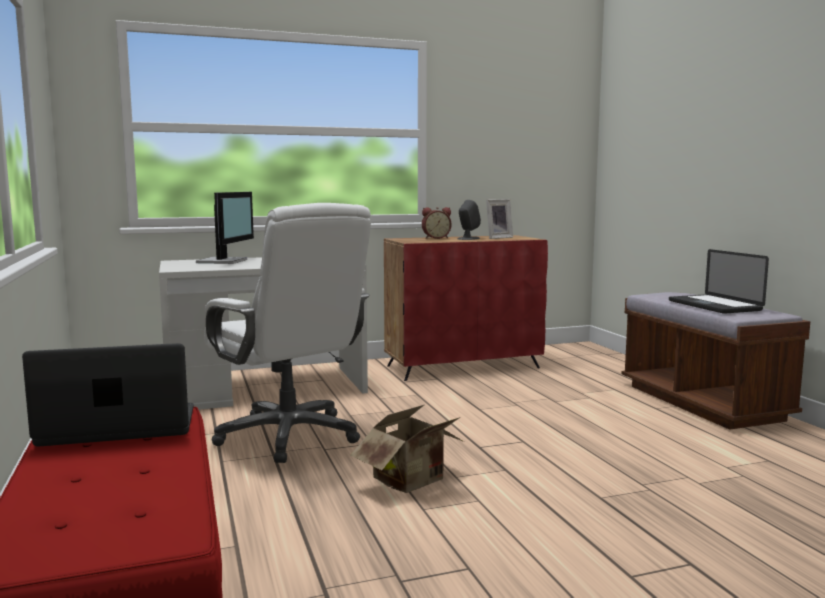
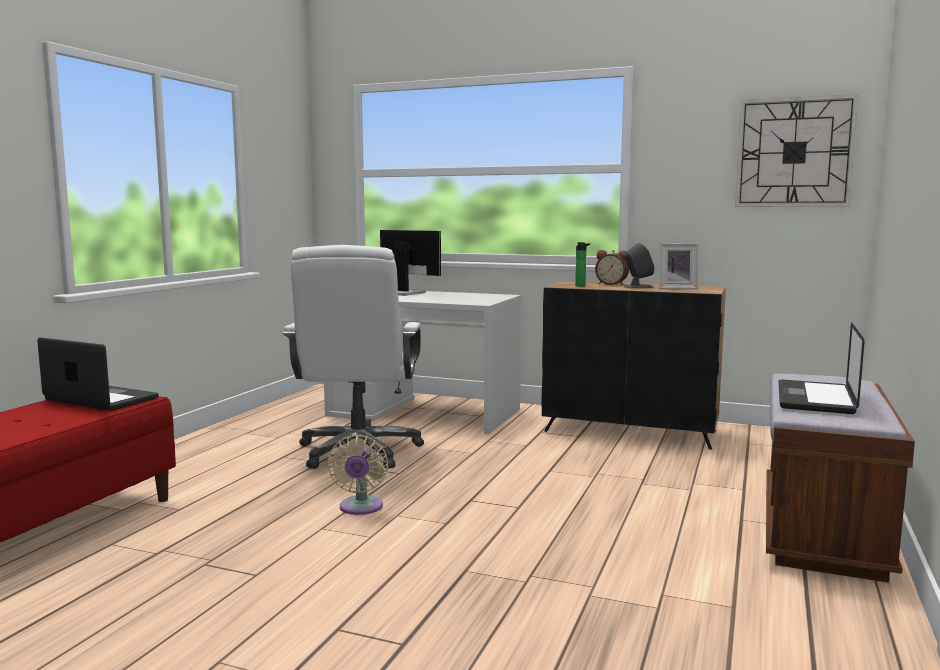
camera: 40 degrees right, 0 degrees up
monitor [196,192,254,264] -> monitor turned 105 degrees counterclockwise [380,230,441,296]
cardboard box [350,405,464,493] -> beige fan [327,435,388,515]
red cabinet [384,235,548,381] -> black cabinet [542,281,726,449]
none -> bottle [575,242,590,287]
none -> wall clock [735,94,859,207]

